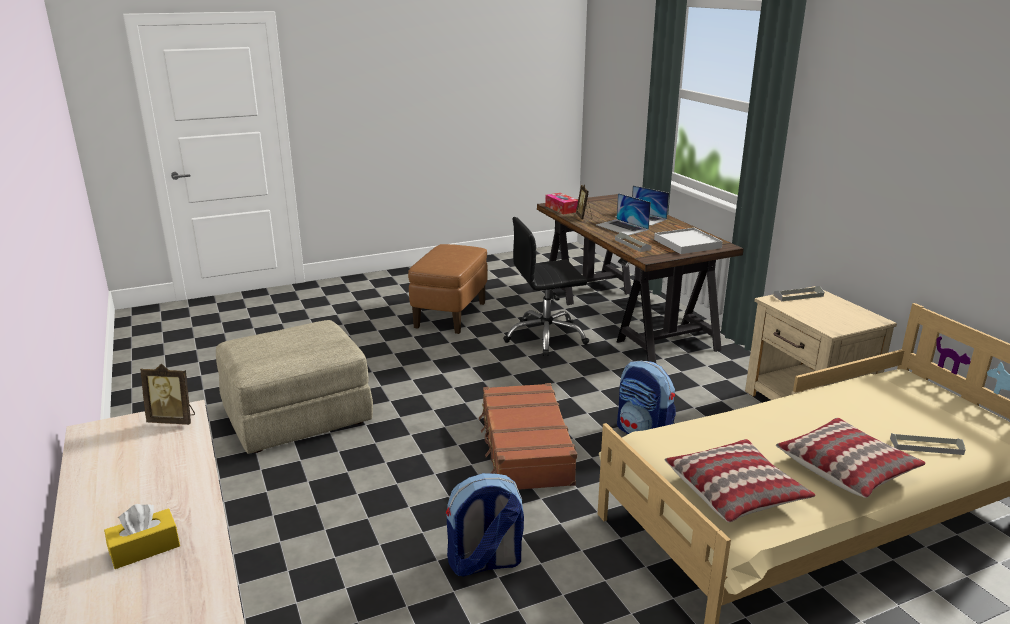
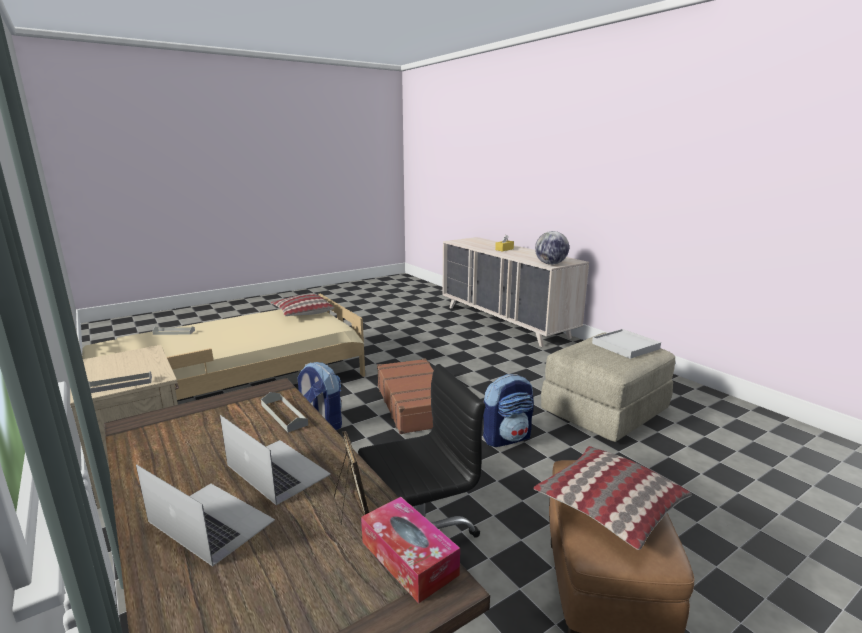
camera: 170 degrees right, 5 degrees down
picture frame [140,364,195,425] -> globe [535,231,569,265]
backpack [446,473,524,577] -> backpack moved to [483,374,534,447]
white tray [654,228,723,254] -> white tray moved to [592,329,661,359]
pillow [776,418,926,498] -> pillow moved to [533,446,692,550]

